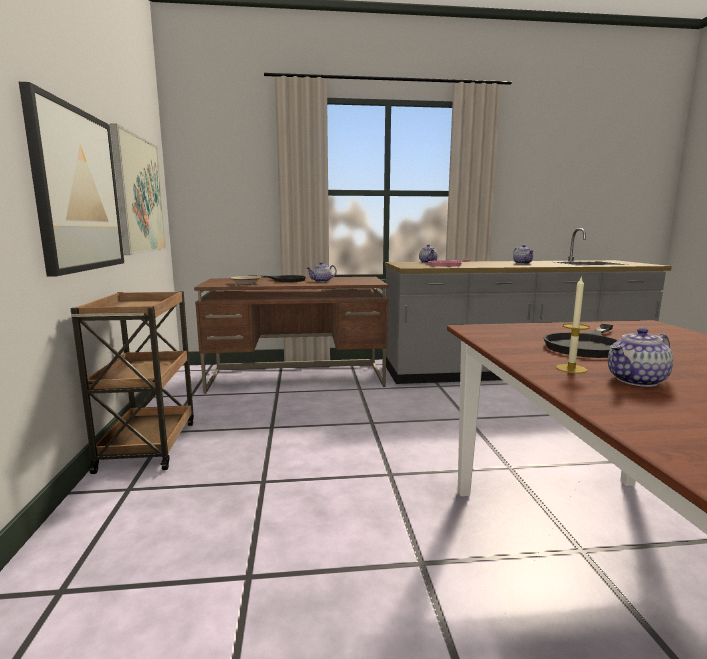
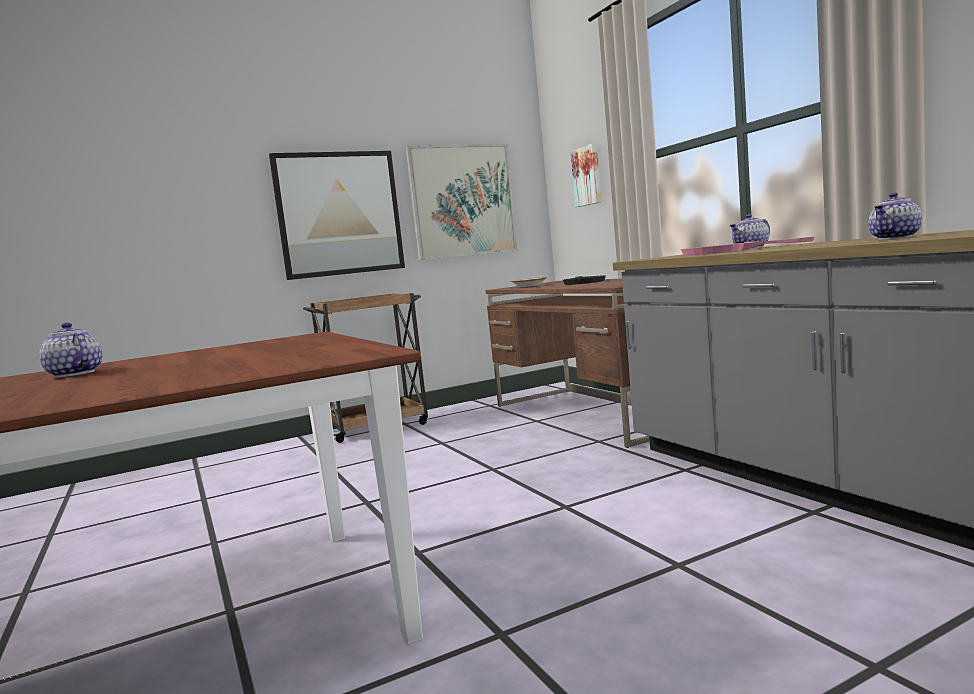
camera: 70 degrees right, 5 degrees down
teapot [307,262,337,282] -> none
black frying pan [543,324,618,358] -> none
candle [556,276,590,373] -> none
none -> picture [570,143,601,207]

